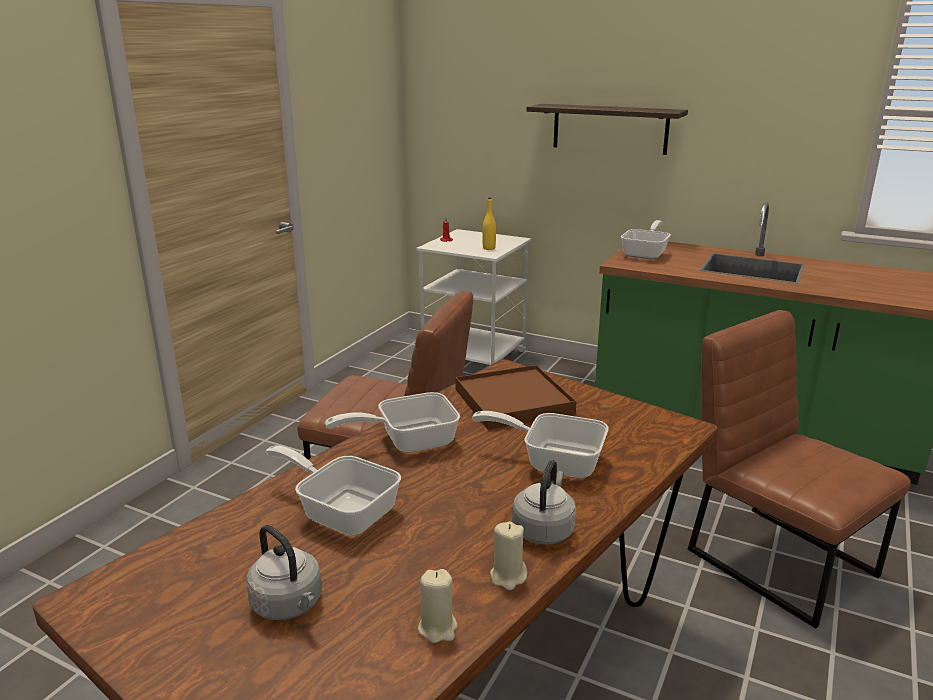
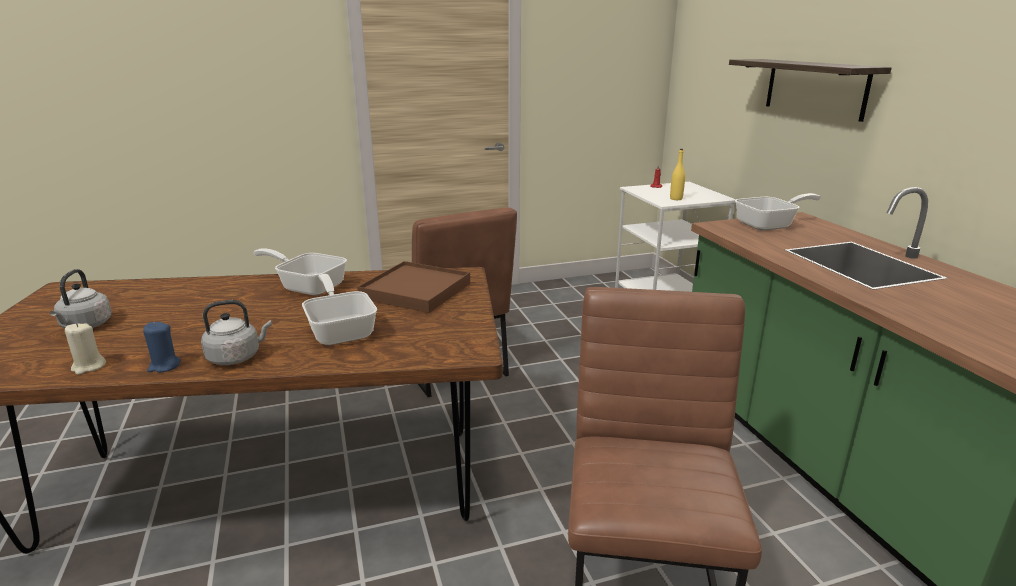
camera: 45 degrees right, 0 degrees up
frying pan [266,446,401,536] -> none
beige candle [490,522,527,590] -> blue candle [143,322,181,372]

